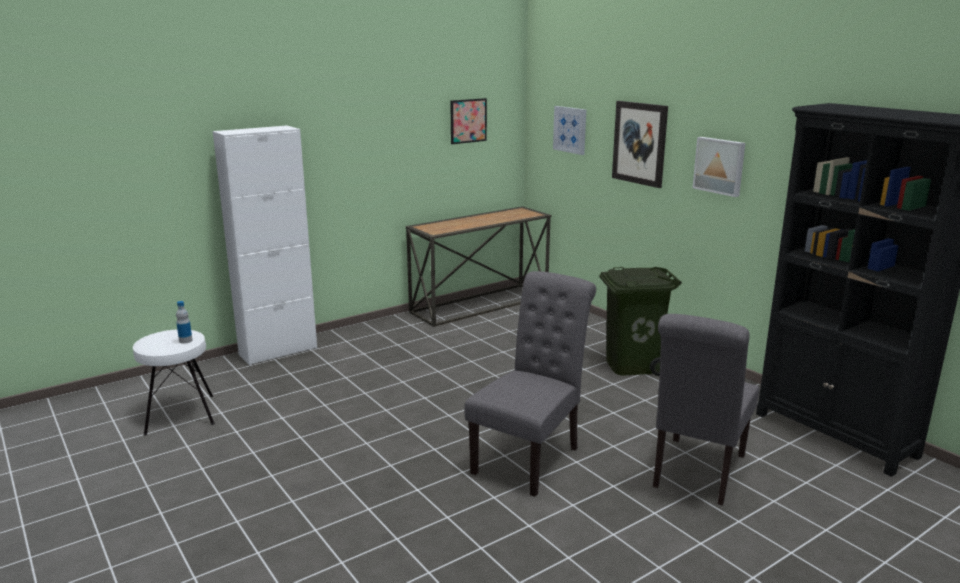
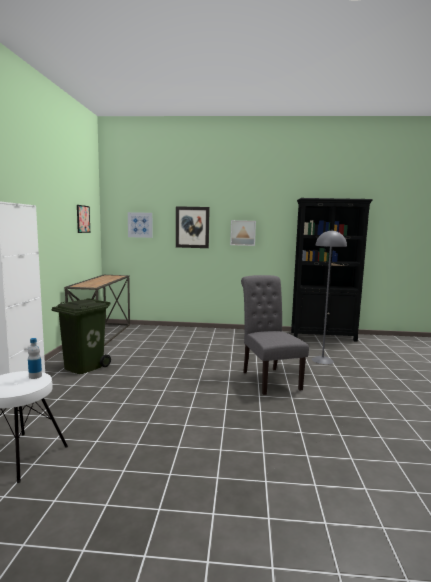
camera: 50 degrees left, 10 degrees down
green trash can [599,267,682,376] -> green trash can moved to [51,298,111,374]
grey chair [653,314,759,506] -> grey floor lamp [312,230,347,364]

